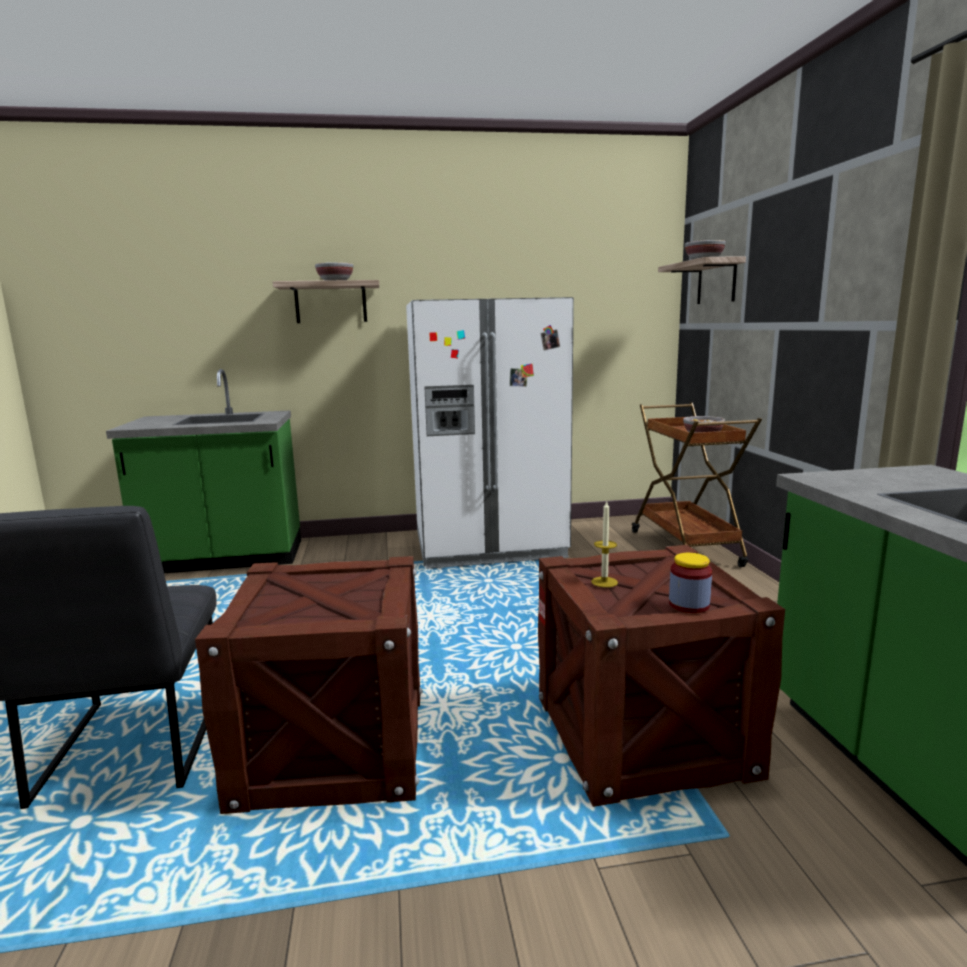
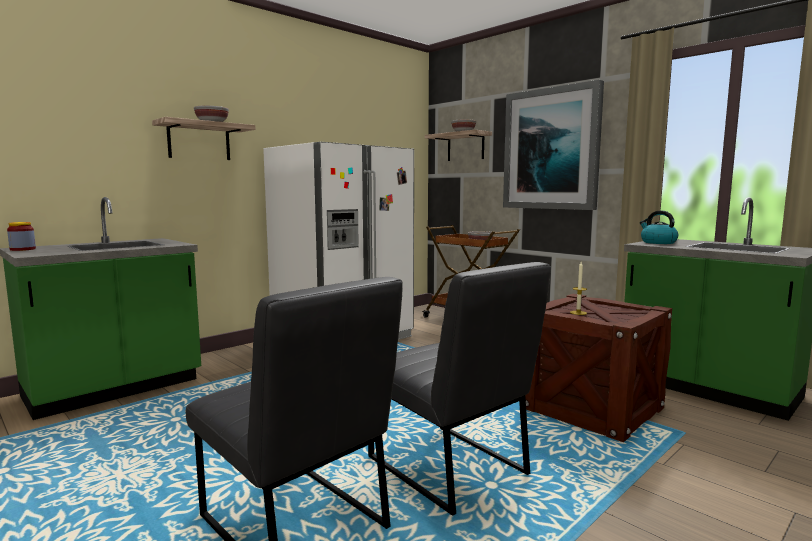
camera: 35 degrees left, 5 degrees down
crate [195,556,423,814] -> grey chair [368,262,551,516]
jar [669,553,712,613] -> jar moved to [7,222,36,251]
none -> picture [503,80,604,210]
none -> kettle [640,211,678,244]

